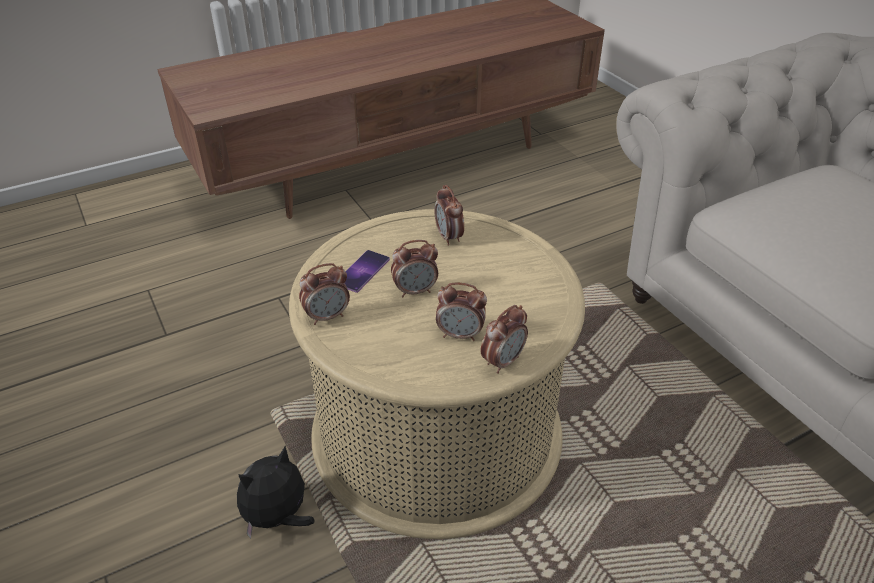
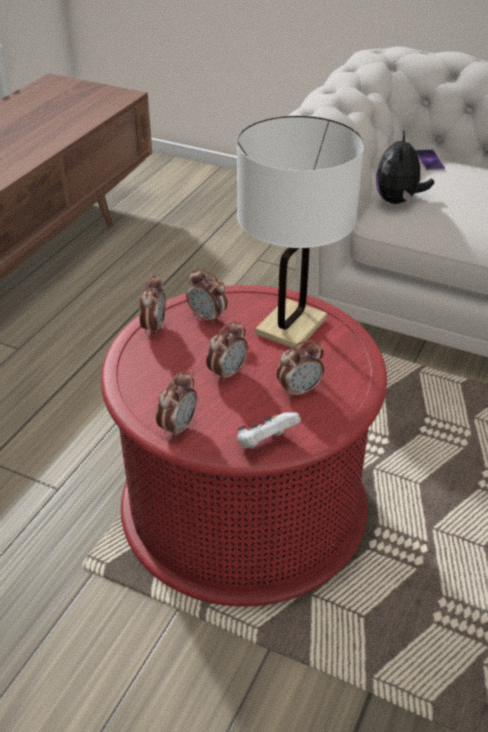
camera: 35 degrees left, 0 degrees up
plush toy [237,446,315,539] -> plush toy moved to [376,130,434,204]
beige coffee table [289,209,585,539] -> red coffee table [101,285,387,607]
phone [345,250,390,293] -> phone moved to [415,149,445,170]
alarm clock [481,305,528,374] -> alarm clock moved to [139,275,166,336]
none -> white table lamp [237,116,364,350]
none -> white game controller [237,413,301,449]

